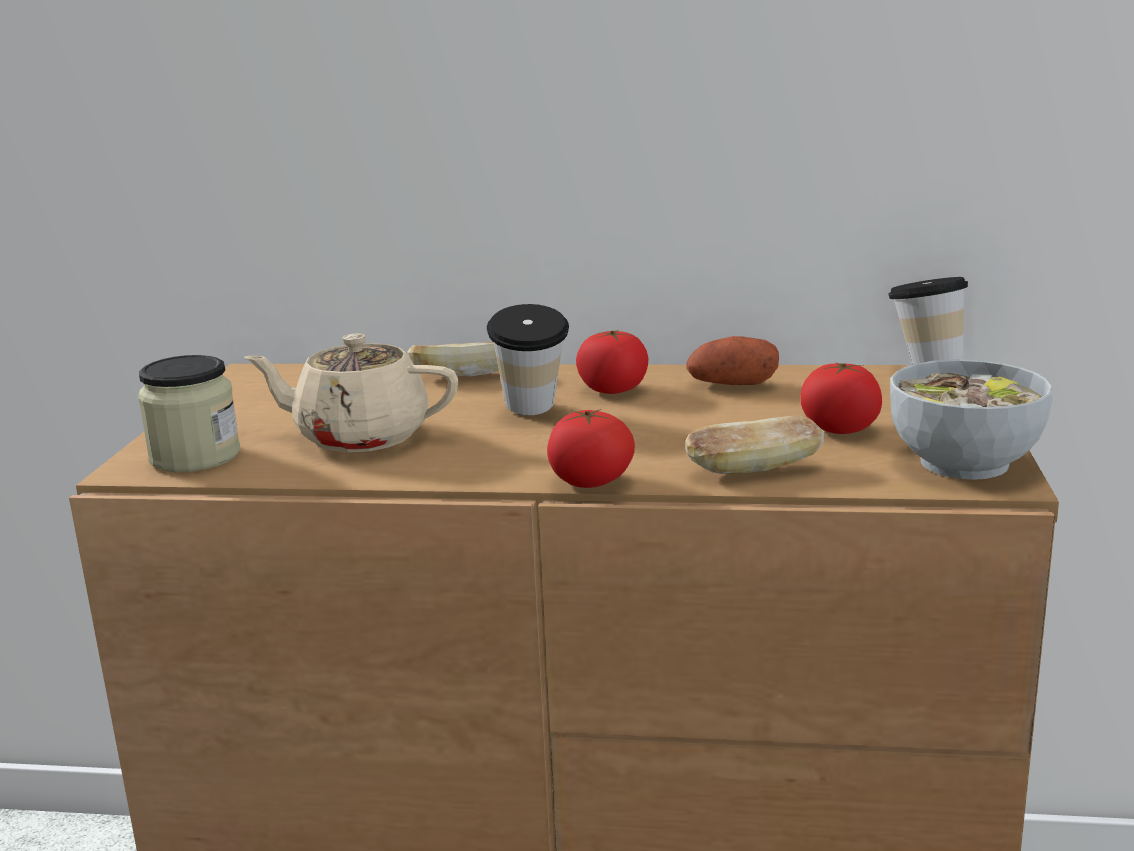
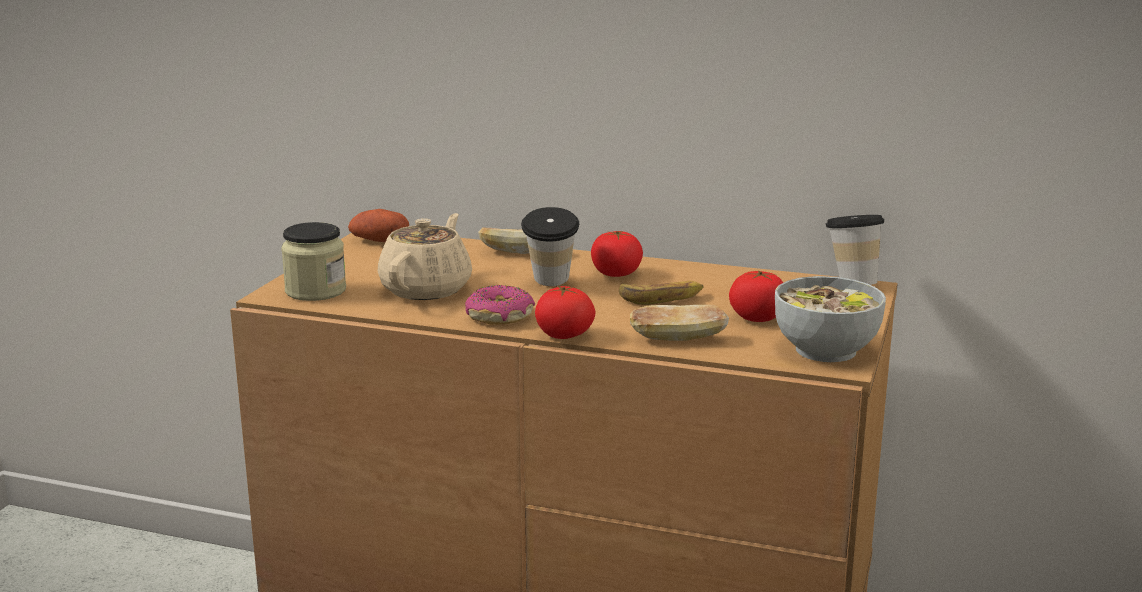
camera: 10 degrees right, 0 degrees up
beige teapot [244,334,458,452] -> beige teapot turned 90 degrees clockwise [378,213,472,300]
potato [686,336,779,385] -> potato moved to [348,209,409,242]
none -> donut [465,285,535,325]
none -> banana [619,281,703,305]

